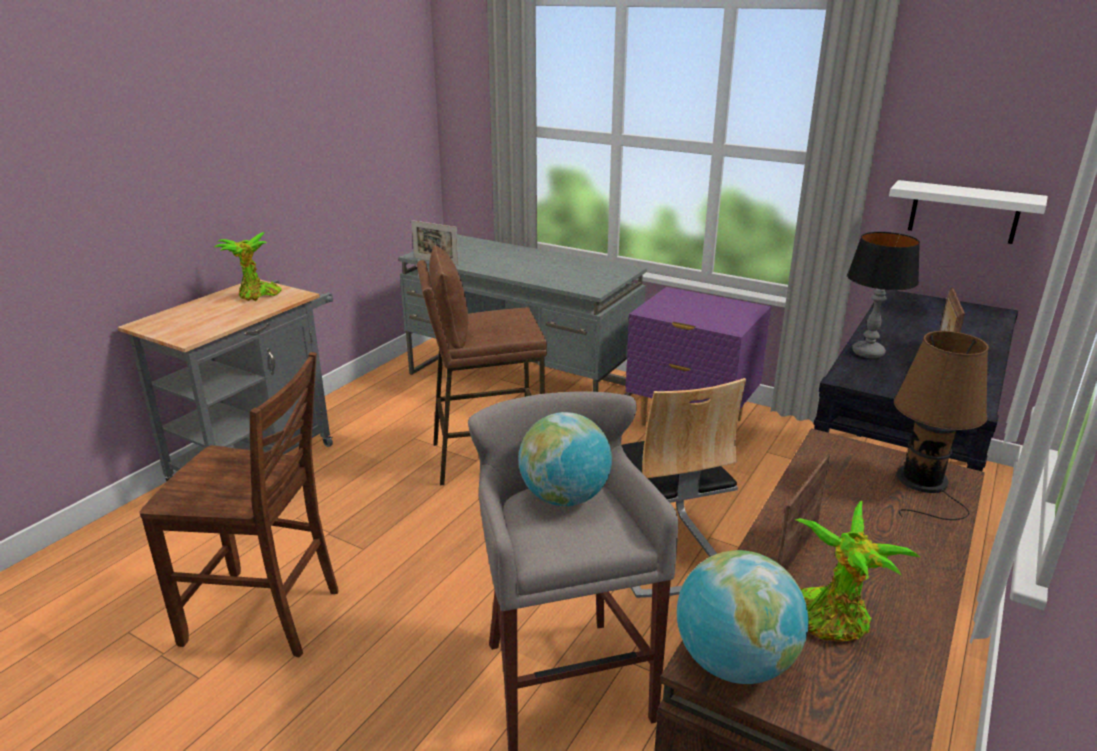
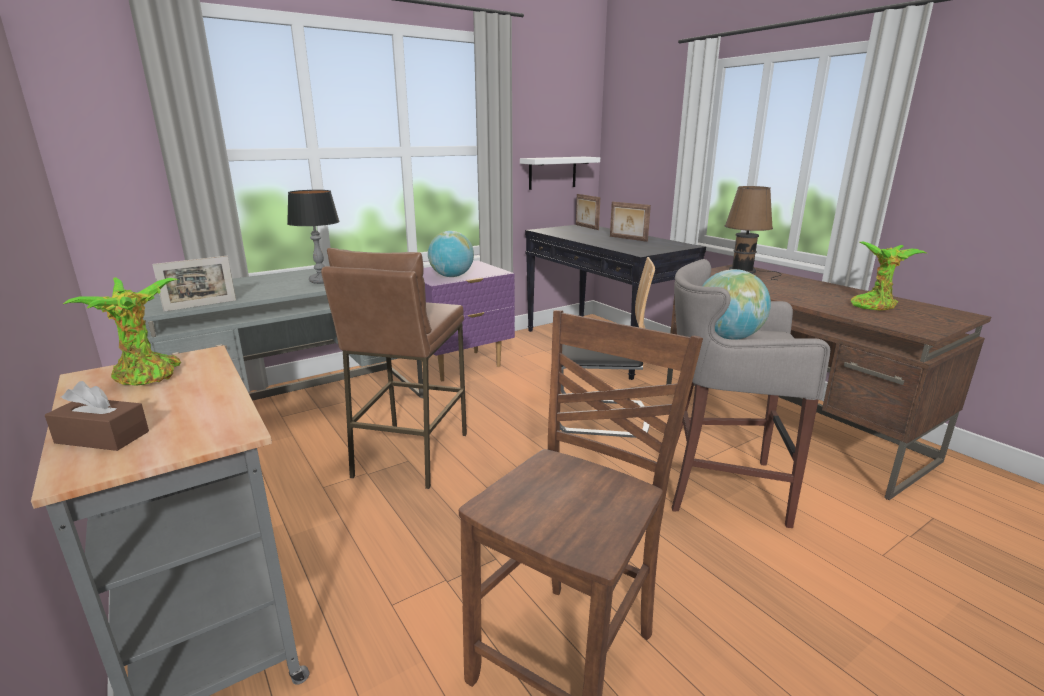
camera: 65 degrees left, 5 degrees down
globe [677,550,808,684] -> globe moved to [428,231,474,277]
picture frame [777,453,831,570] -> picture frame moved to [576,194,600,230]
table lamp [847,232,920,358] -> table lamp moved to [287,190,340,284]
none -> brown tissue box [45,381,149,451]

